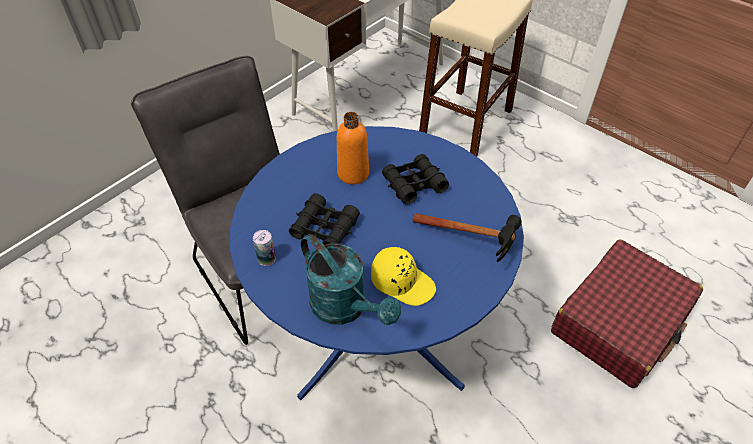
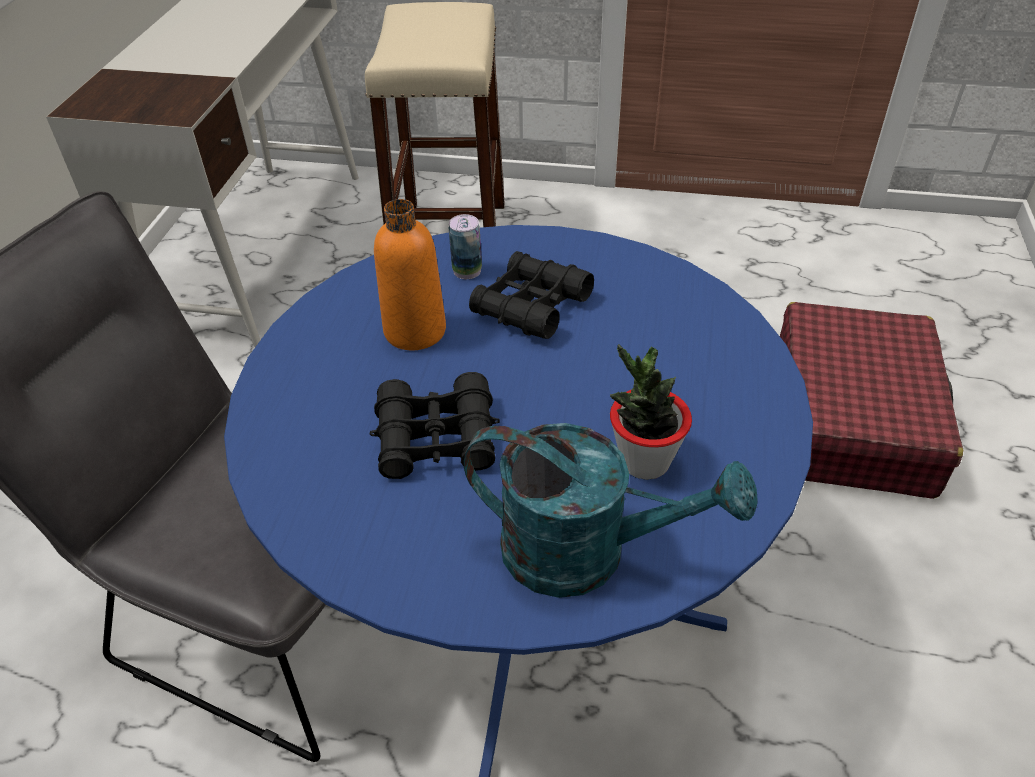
camera: 30 degrees left, 5 degrees down
can [253,230,276,266] -> can moved to [449,214,482,279]
yellow cap [371,247,436,306] -> potted plant [610,344,692,480]
hammer [413,213,522,262] -> none

